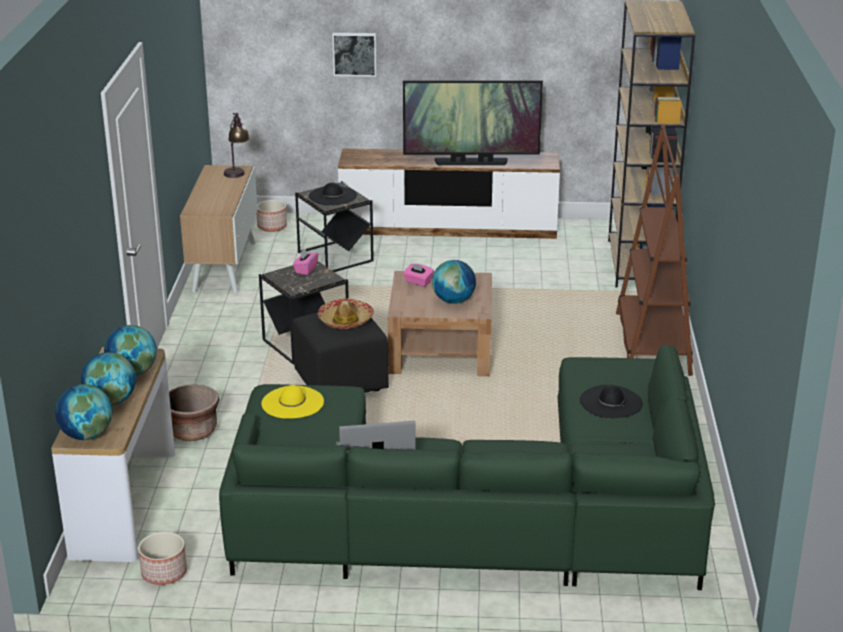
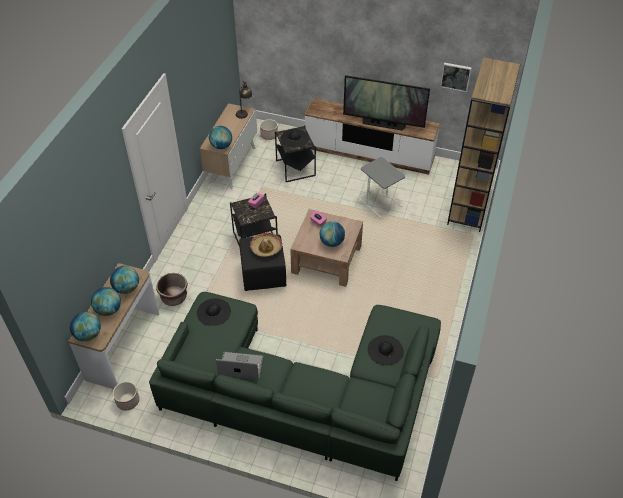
camera: 15 degrees right, 20 degrees up
yellow hat [261,385,324,419] -> black hat [197,298,231,326]
picture [332,33,377,77] -> picture moved to [440,63,472,92]
brown bookcase [616,125,693,376] -> none
none -> globe [209,126,232,149]
none -> grey side table [359,157,405,219]

